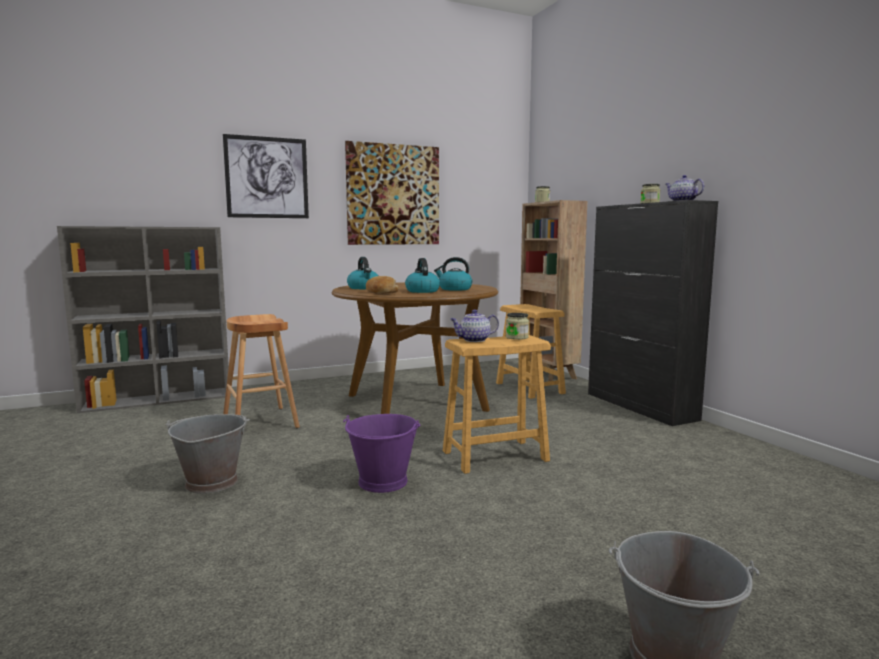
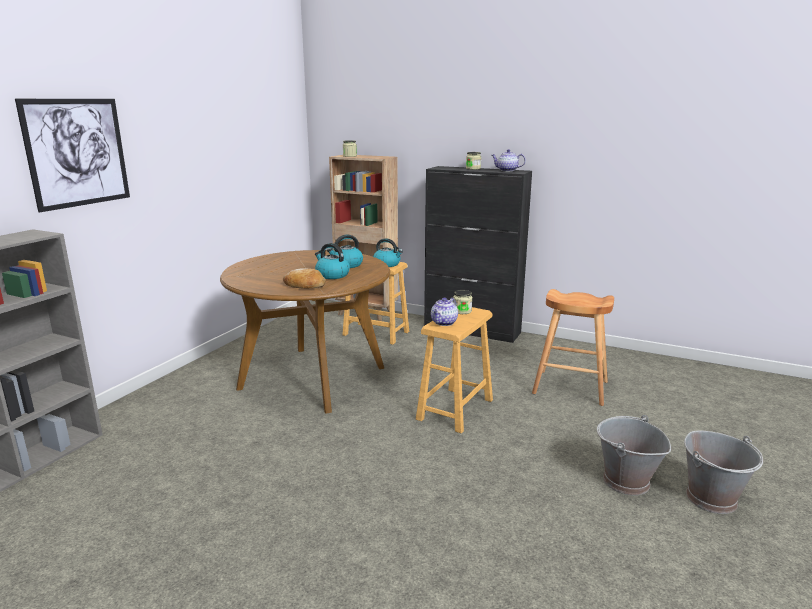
camera: 40 degrees left, 10 degrees up
grey bucket [165,414,250,494] -> grey bucket moved to [597,415,671,496]
brown stool [223,314,300,428] -> brown stool moved to [532,289,614,406]
purple bucket [343,414,421,493] -> none
picture [345,141,439,245] -> none
kettle [347,257,378,289] -> kettle moved to [373,238,403,267]

